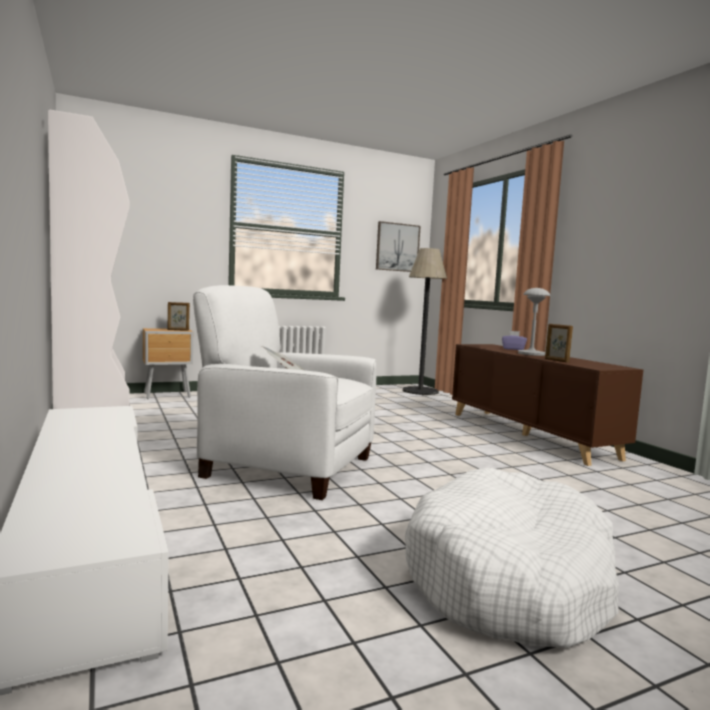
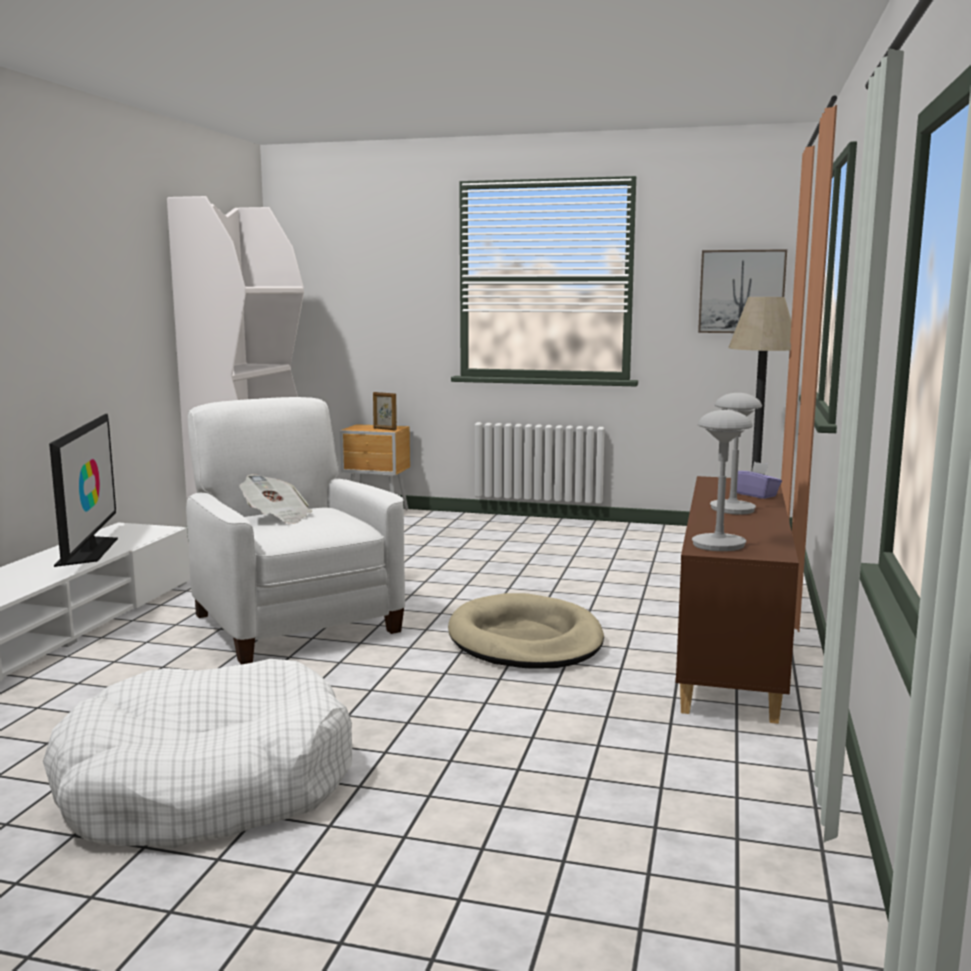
camera: 40 degrees right, 5 degrees up
picture frame [545,324,573,362] -> none
none -> television [49,414,118,567]
none -> beige dog bed [448,593,604,669]
none -> grey table lamp [692,410,753,551]

